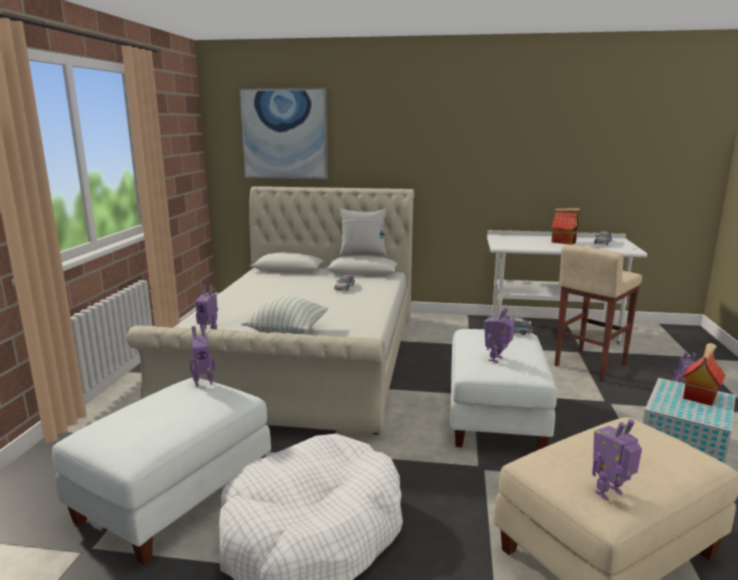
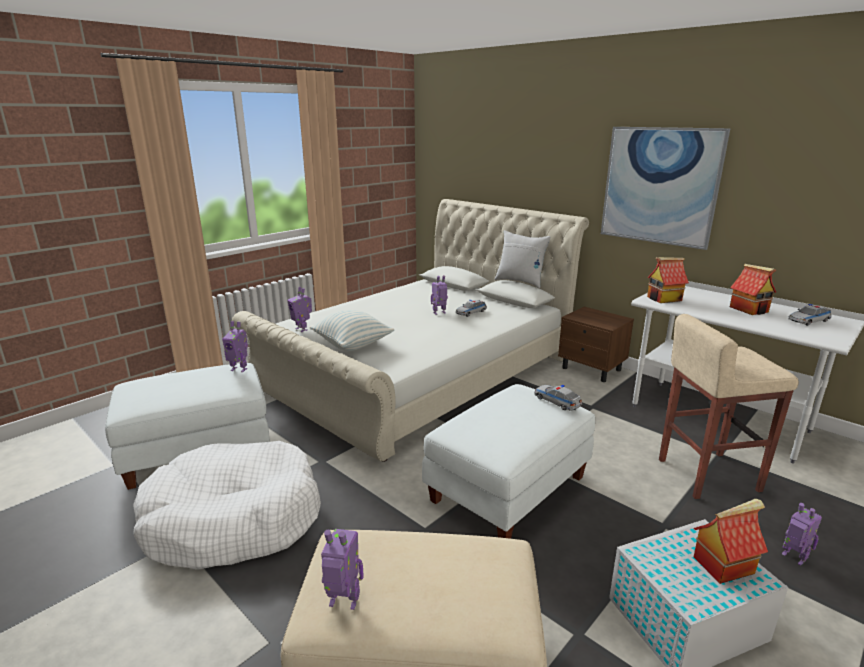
camera: 35 degrees right, 5 degrees up
picture [239,88,328,179] -> picture moved to [601,127,730,250]
toy robot [484,307,515,363] -> toy robot moved to [431,275,448,315]
none -> brown nightstand [558,307,634,382]
none -> toy house [647,257,689,303]

